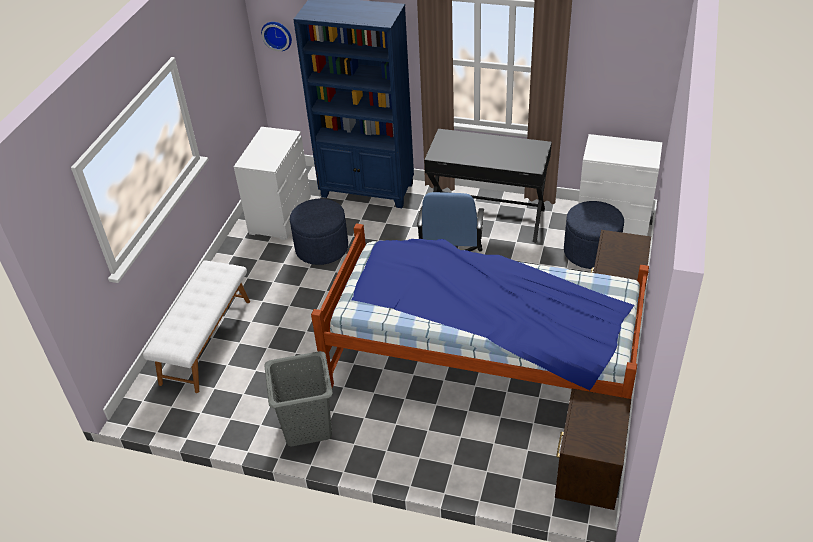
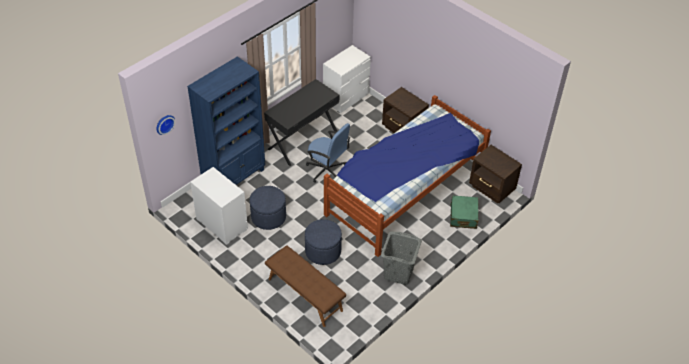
camera: 65 degrees left, 5 degrees up
white bench [143,260,250,393] -> brown bench [265,245,346,327]
blue ottoman [564,201,624,269] -> blue ottoman moved to [305,219,342,265]
none -> green suitcase [450,195,479,229]

